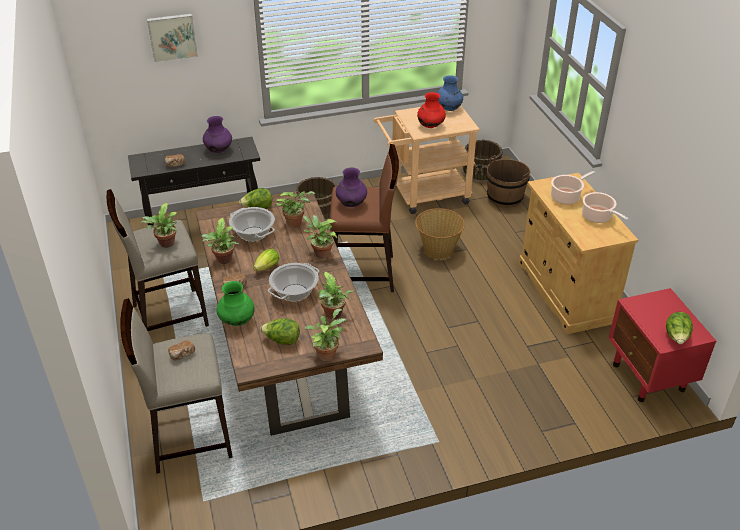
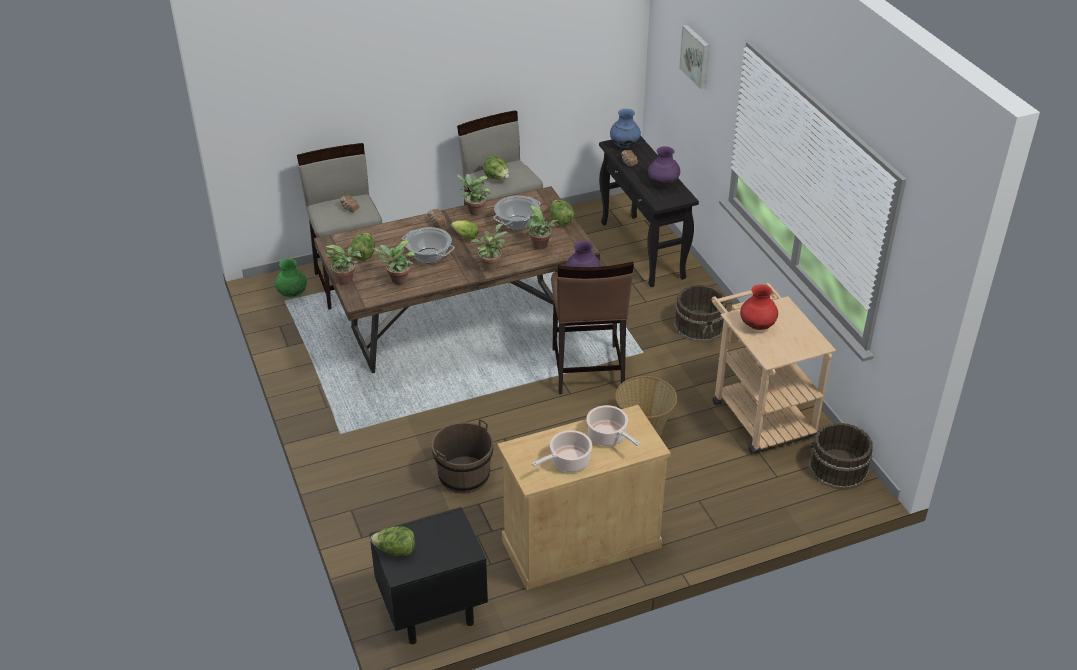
camera: 85 degrees right, 0 degrees up
potted plant [140,203,177,248] -> lettuce [483,156,510,180]
green vase [217,281,255,326] -> green vase moved to [275,259,307,297]
blue vase [437,75,463,111] -> blue vase moved to [610,109,641,148]
brown bucket [486,155,530,207] -> brown bucket moved to [432,418,493,494]
red nightstand [608,288,716,402] -> black nightstand [369,507,488,644]

